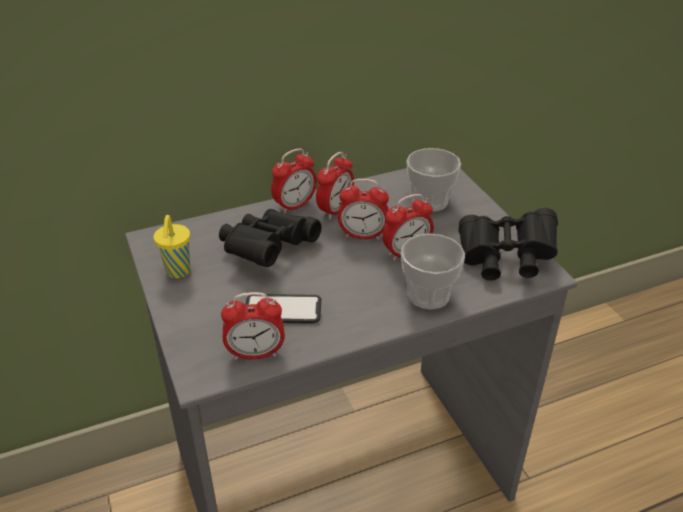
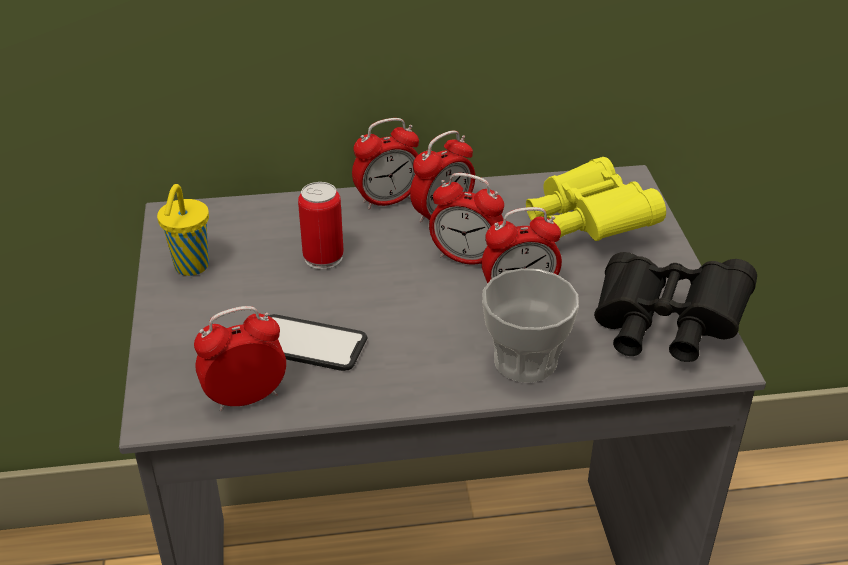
camera: 15 degrees right, 0 degrees up
black binoculars [219,209,321,267] -> can [298,182,344,270]
alarm clock [221,292,285,360] -> alarm clock turned 150 degrees clockwise [194,306,286,411]
cup [406,148,461,212] -> yellow binoculars [526,157,666,241]

